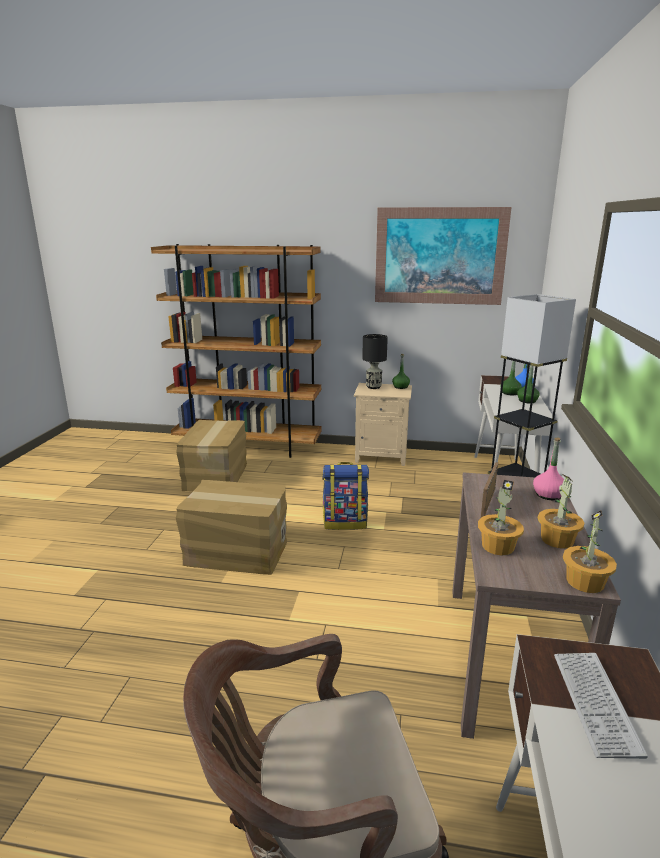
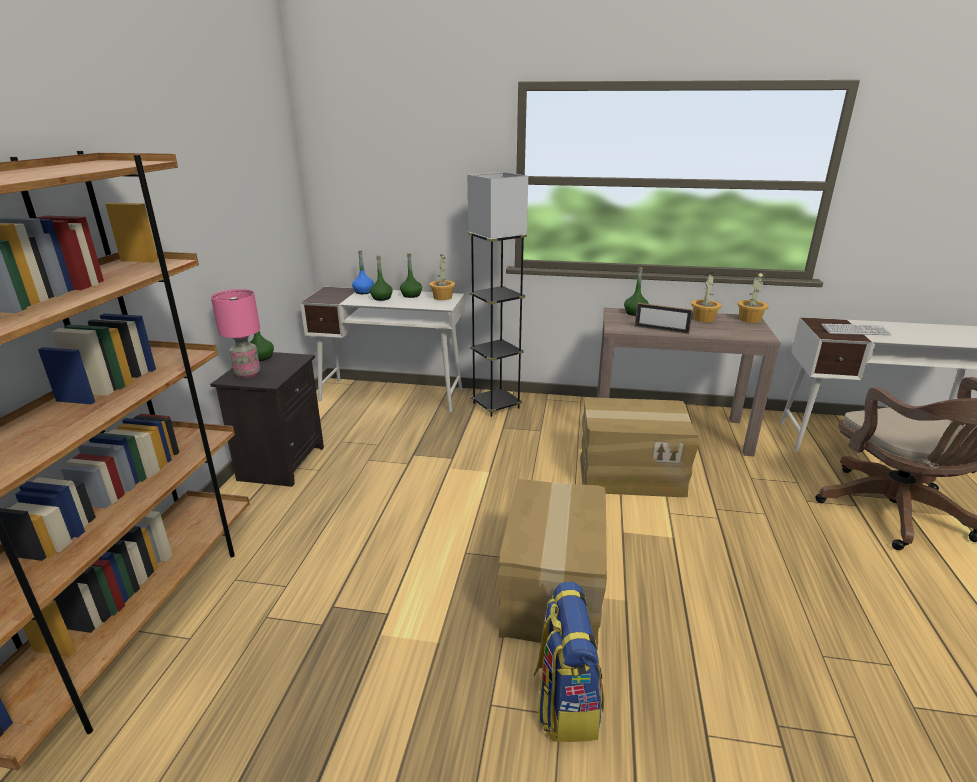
camera: 90 degrees left, 5 degrees up
cardboard box [176,420,247,491] -> cardboard box moved to [580,398,699,497]
backpack [322,462,369,530] -> backpack moved to [534,582,604,742]
beige nightstand [354,383,412,466] -> black nightstand [210,352,324,487]
black table lamp [362,334,388,389] -> pink table lamp [211,289,260,378]
picture [375,207,511,305] -> none
potted plant [478,480,524,555] -> potted plant moved to [429,254,455,300]
pink bottle [533,438,564,500] -> green bottle [624,267,649,316]

